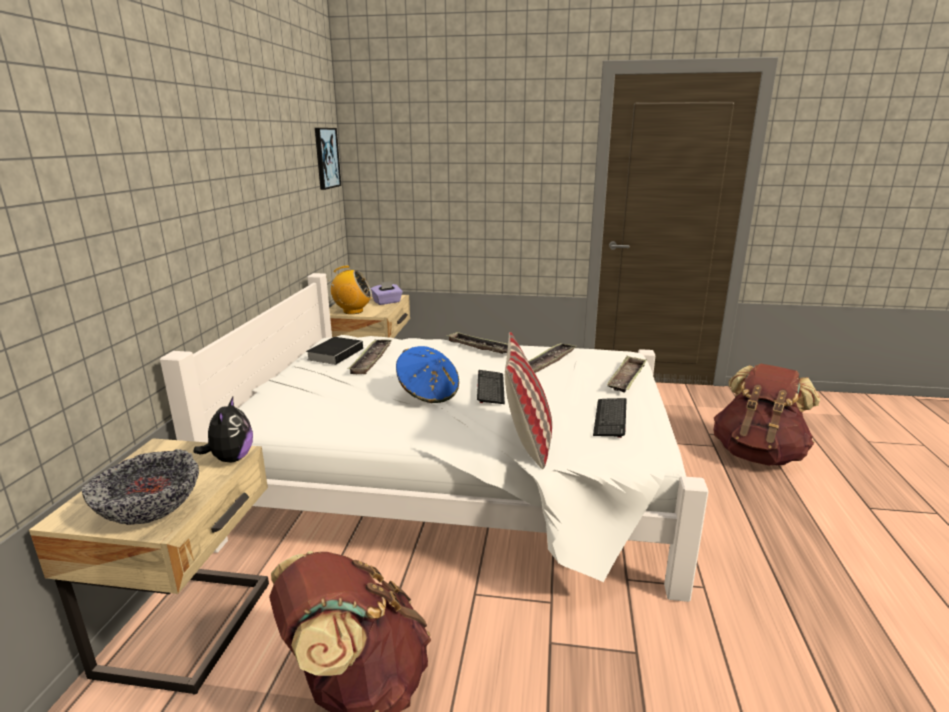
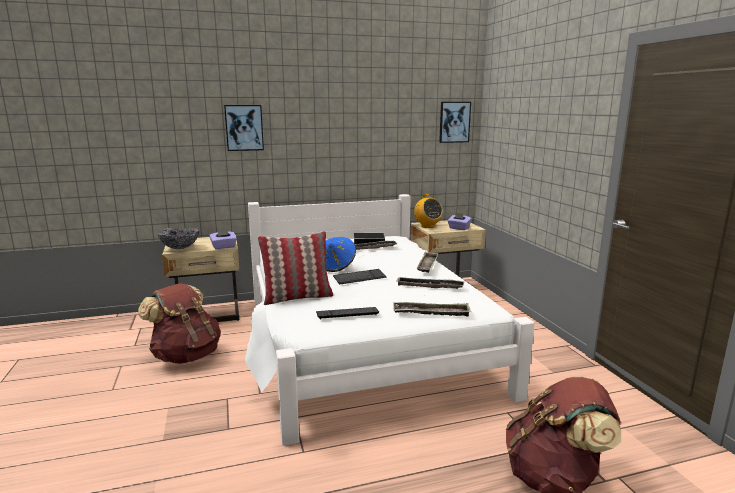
camera: 65 degrees right, 5 degrees down
plush toy [194,397,253,462] -> purple tissue box [209,229,237,249]
none -> picture [224,105,264,151]

